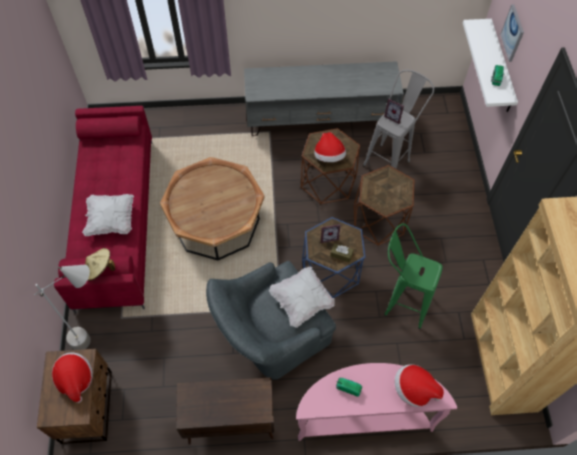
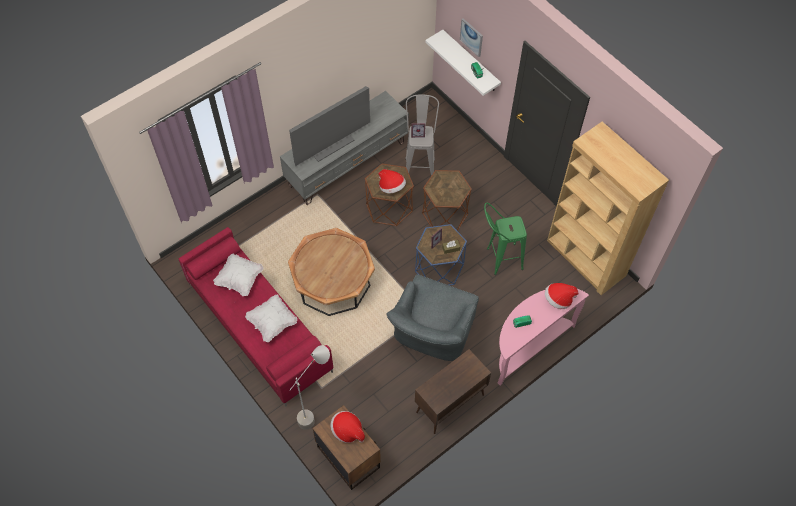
camera: 35 degrees left, 0 degrees up
beige hat [85,248,115,281] -> none
white pillow [269,267,335,328] -> white pillow moved to [213,253,264,297]
none -> television [289,86,370,167]

